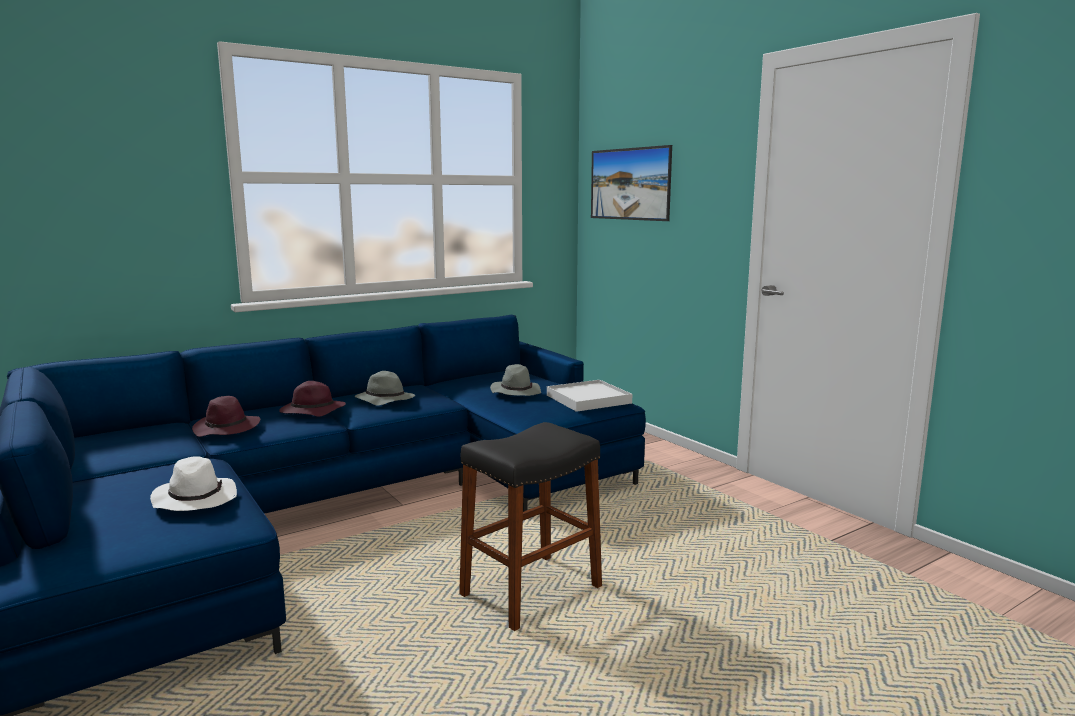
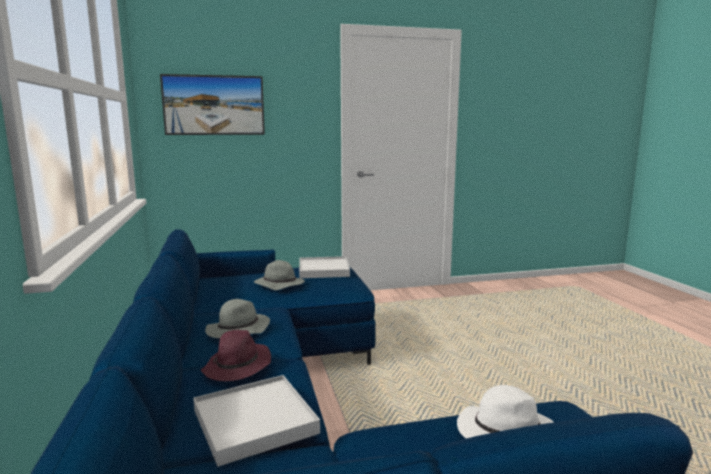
camera: 70 degrees left, 0 degrees up
purple hat [192,396,260,437] -> white tray [193,375,320,467]
black stool [459,422,602,631] -> none

